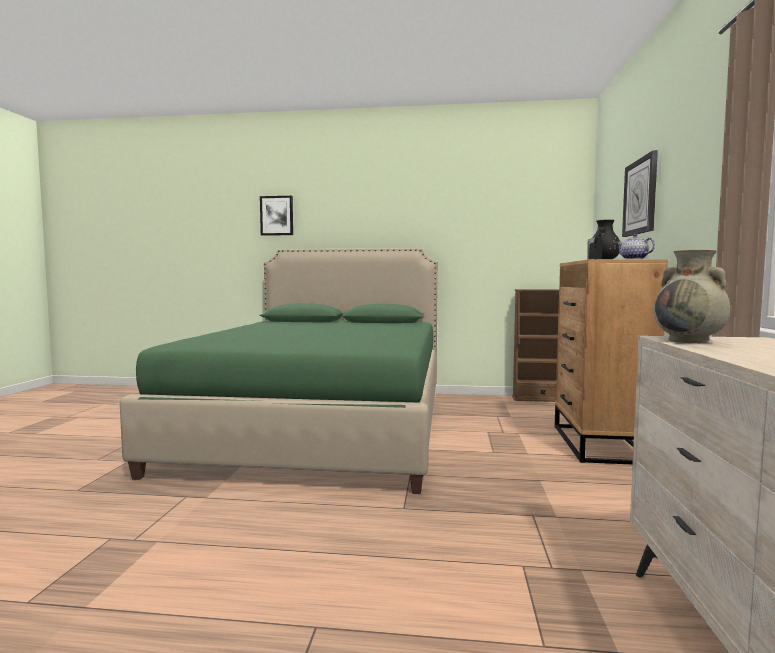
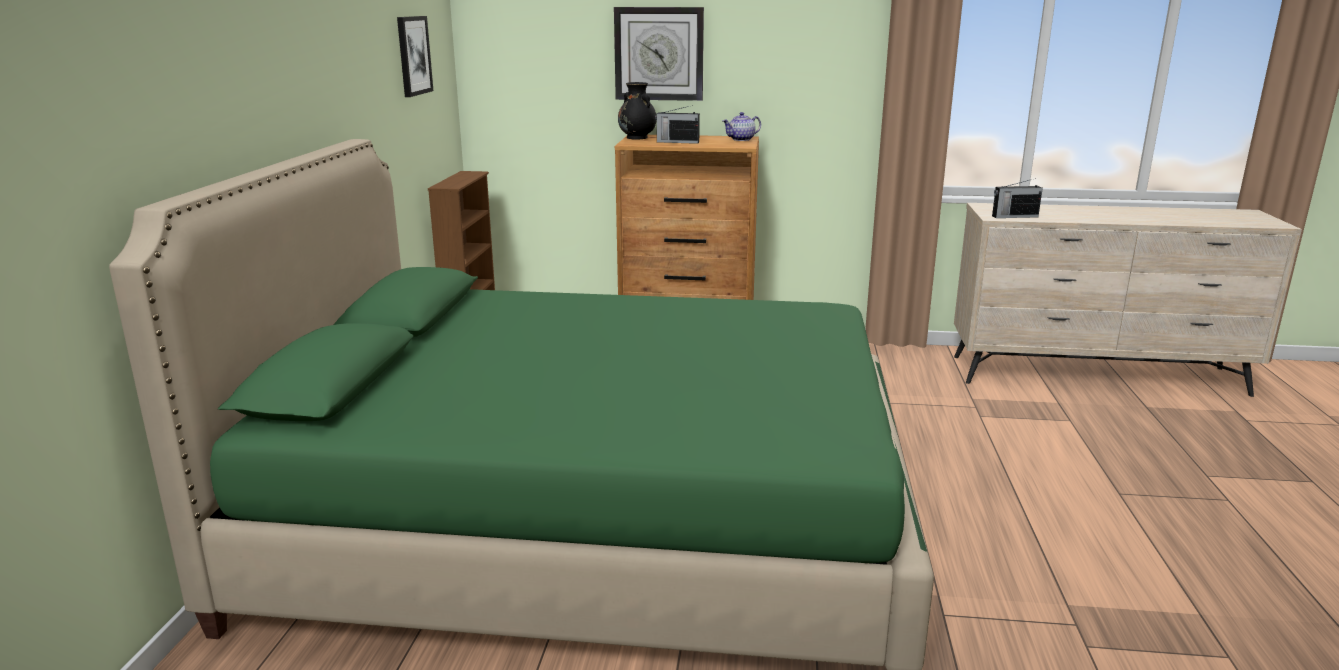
camera: 90 degrees left, 15 degrees up
picture [260,196,293,236] -> picture moved to [397,16,433,97]
beige vase [654,250,730,343] -> radio [992,178,1043,218]

